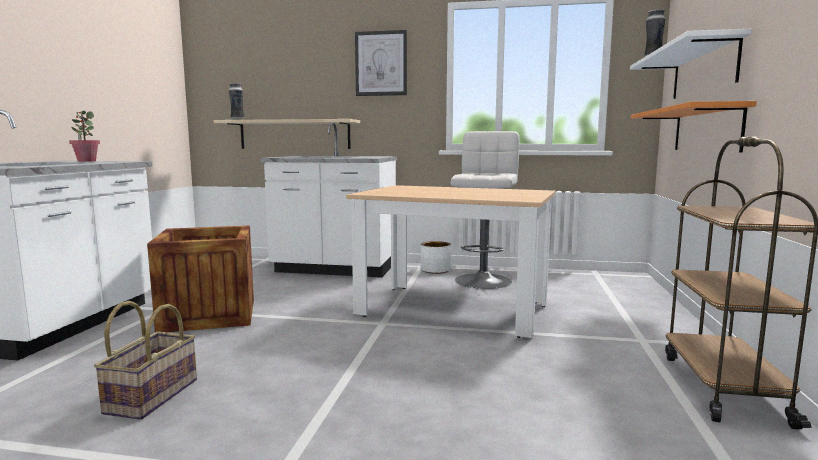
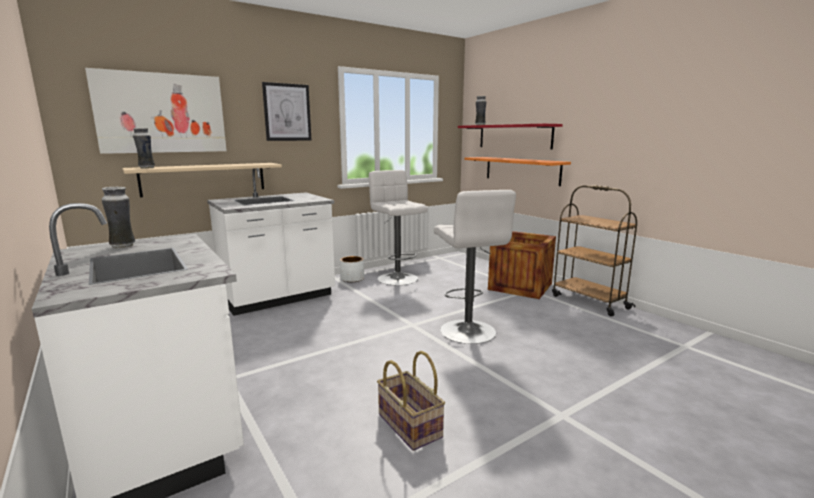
camera: 45 degrees left, 5 degrees up
potted plant [69,111,100,162] -> vase [102,187,135,248]
crate [147,225,254,332] -> crate moved to [488,231,556,299]
beige dining table [346,185,556,338] -> none
white shelf [630,29,752,99] -> red shelf [458,124,563,150]
none -> picture [85,68,227,154]
none -> white stool [434,190,516,344]

